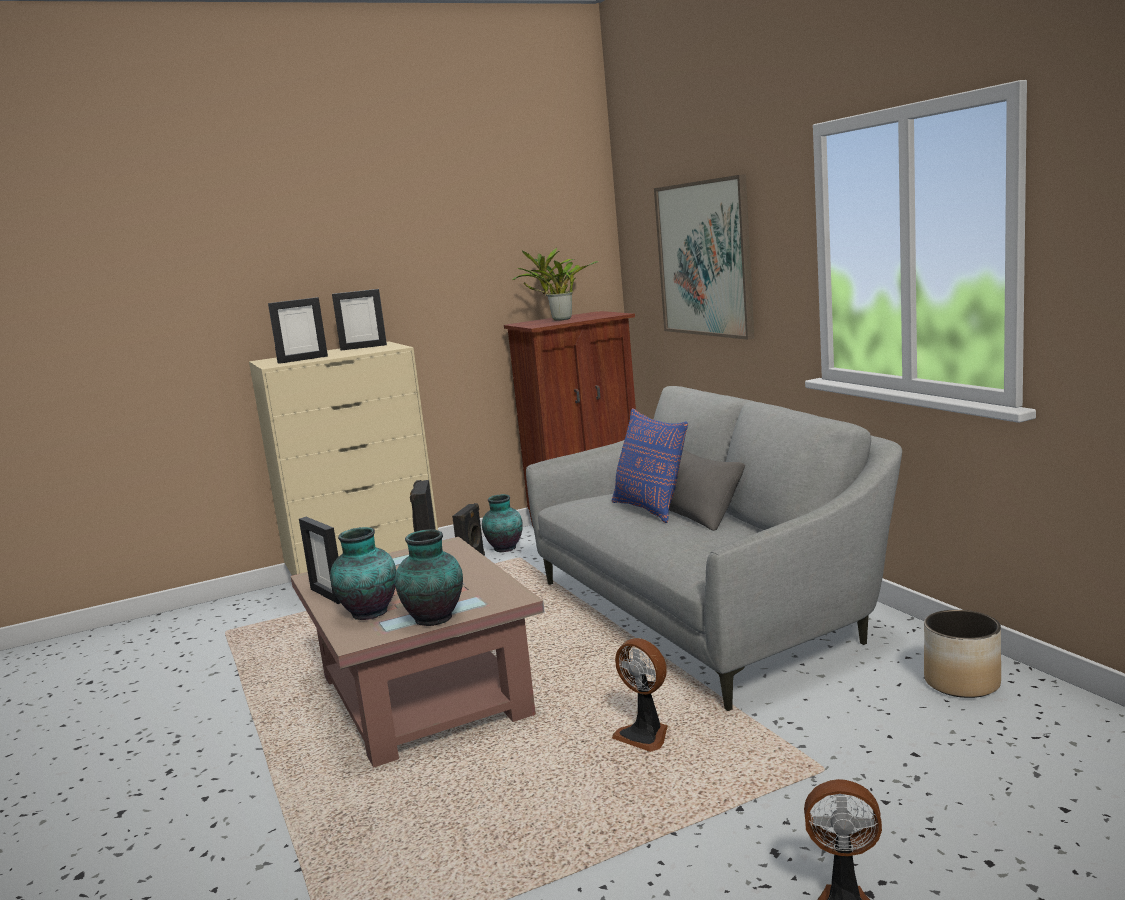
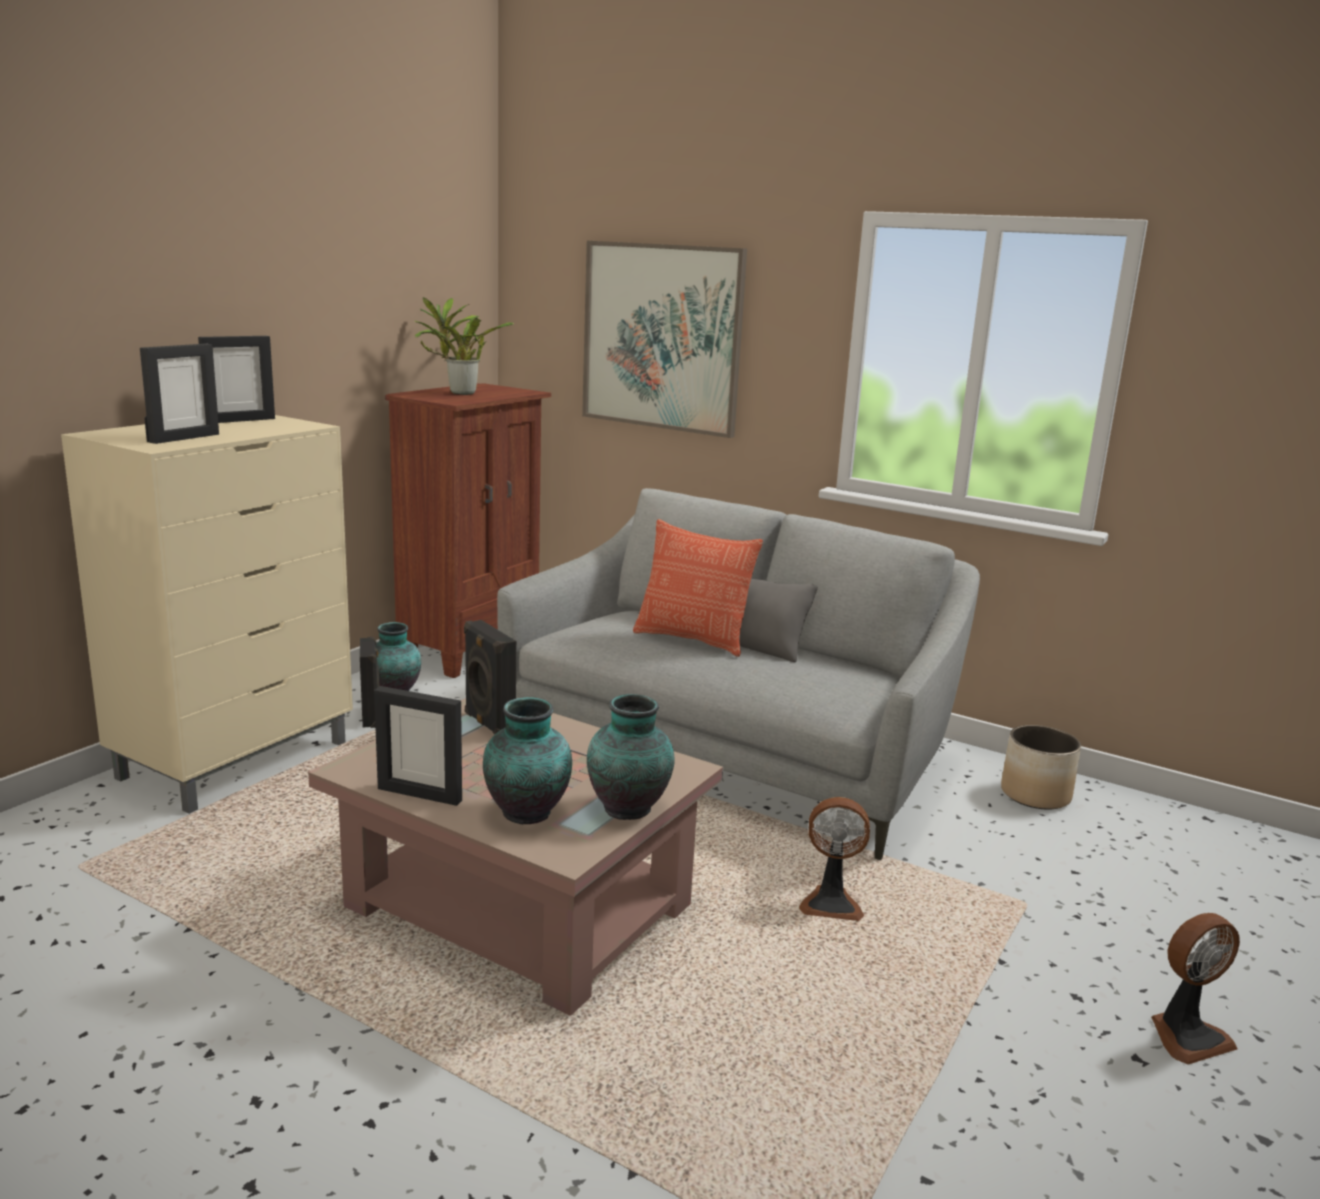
camera: 35 degrees left, 5 degrees up
blue pillow [612,408,688,523] -> orange pillow [633,519,763,657]

